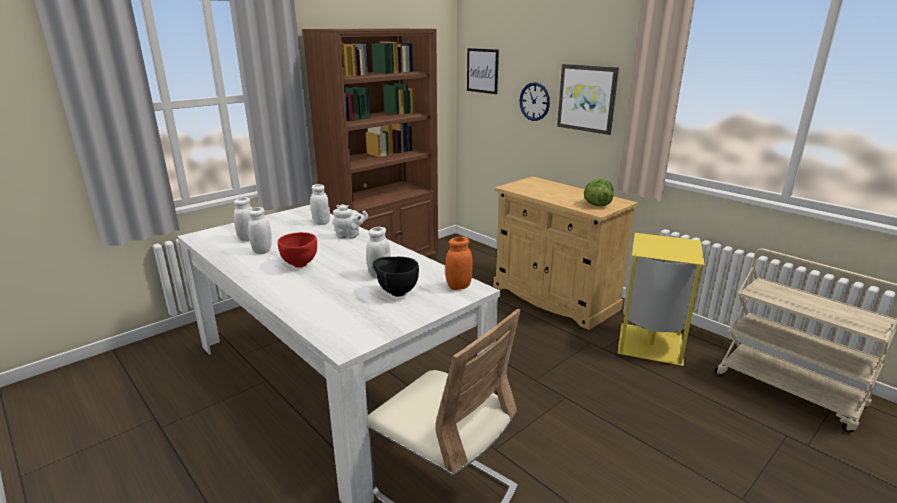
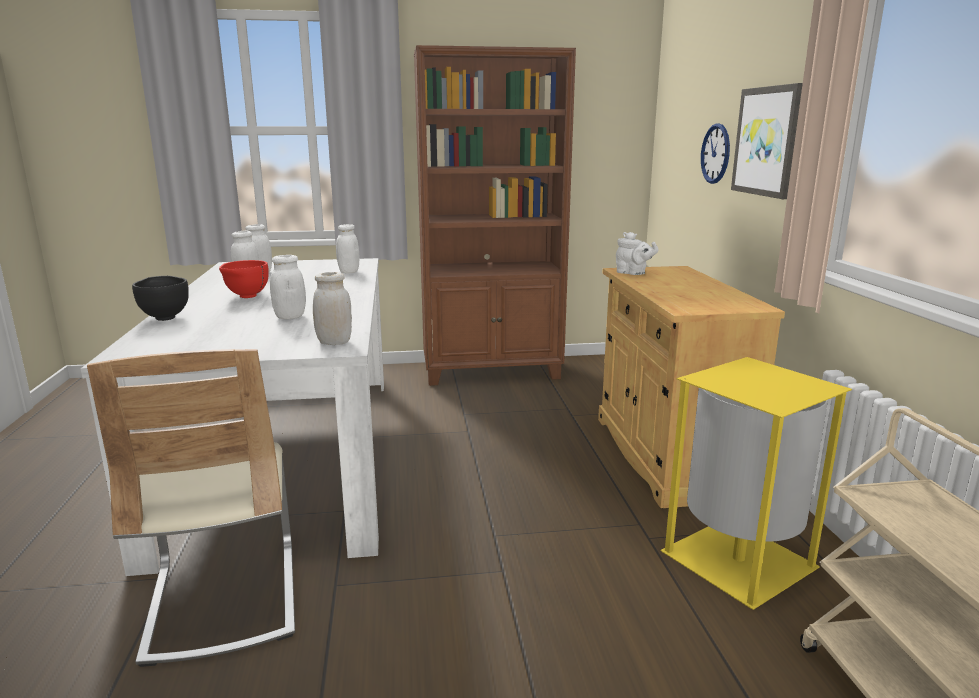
camera: 35 degrees right, 5 degrees down
white teapot [333,204,368,238] -> white teapot moved to [616,232,659,275]
black bowl [373,257,419,297] -> black bowl moved to [132,276,189,321]
orange jar [445,237,473,290] -> white jar [313,272,352,345]
picture [467,48,499,94] -> none
lettuce [584,179,614,206] -> none

